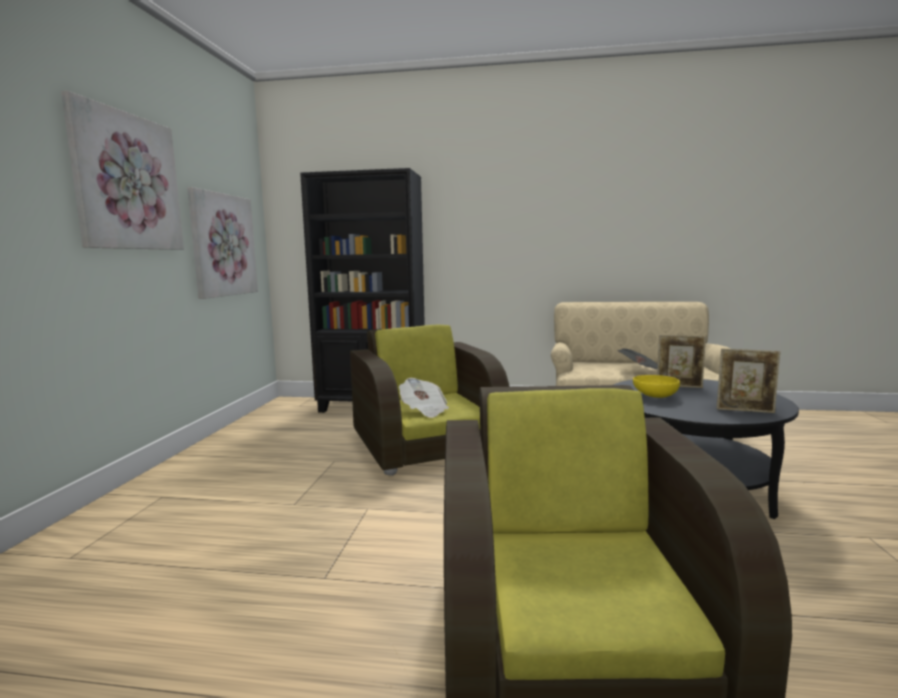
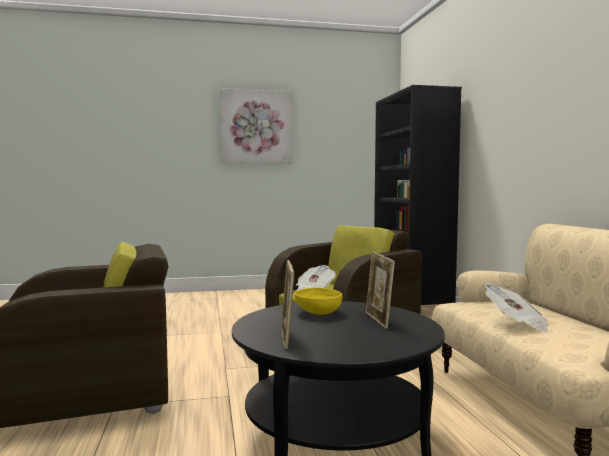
camera: 70 degrees right, 5 degrees down
picture [187,187,258,299] -> none

